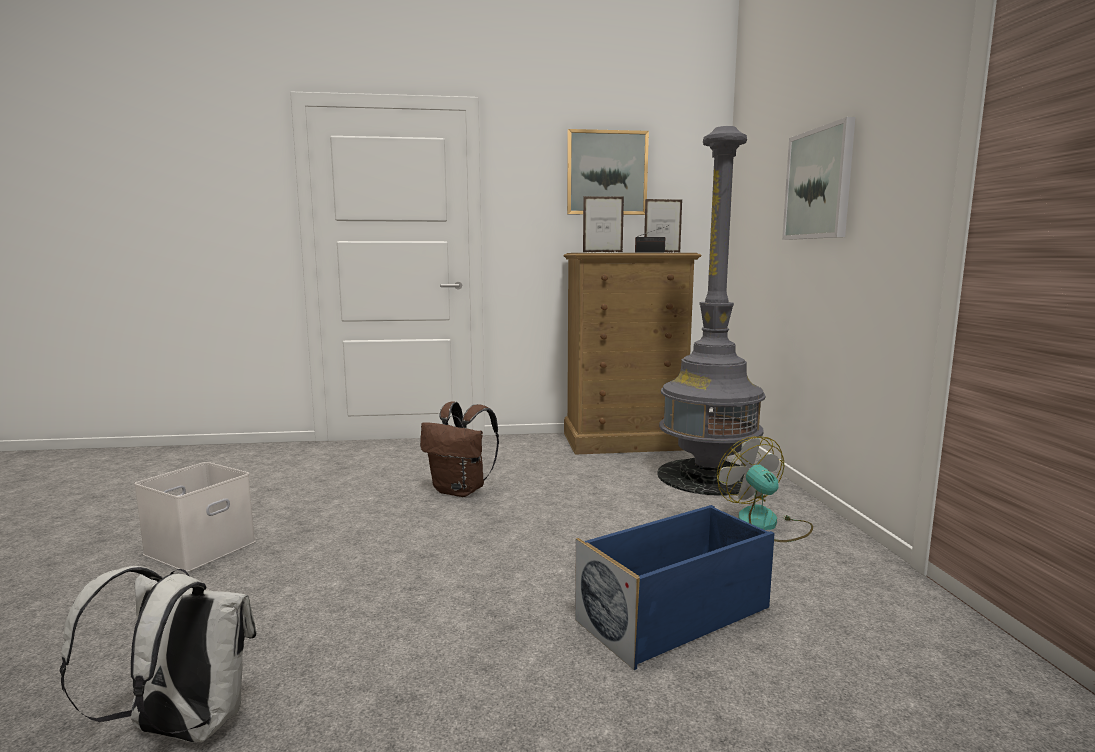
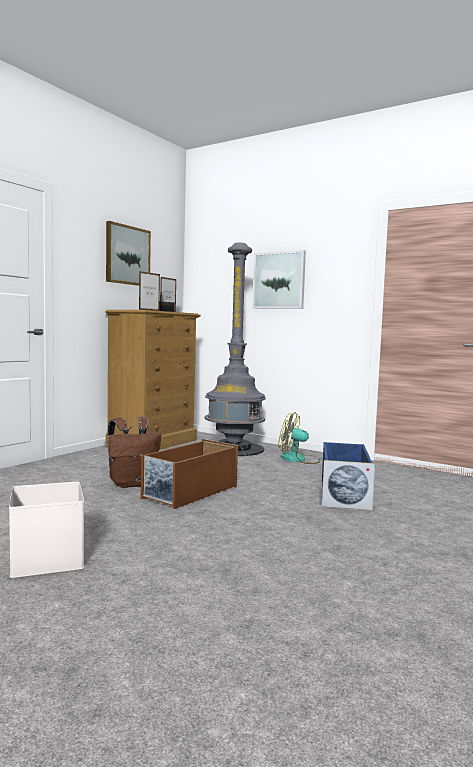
camera: 50 degrees left, 5 degrees down
white backpack [59,566,256,743] -> none
none -> brown storage box [141,439,238,509]

